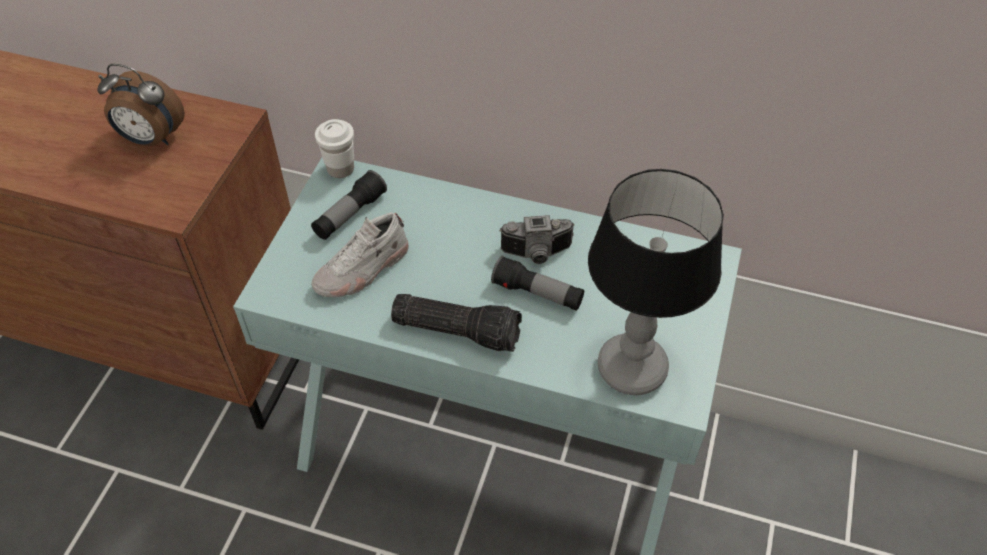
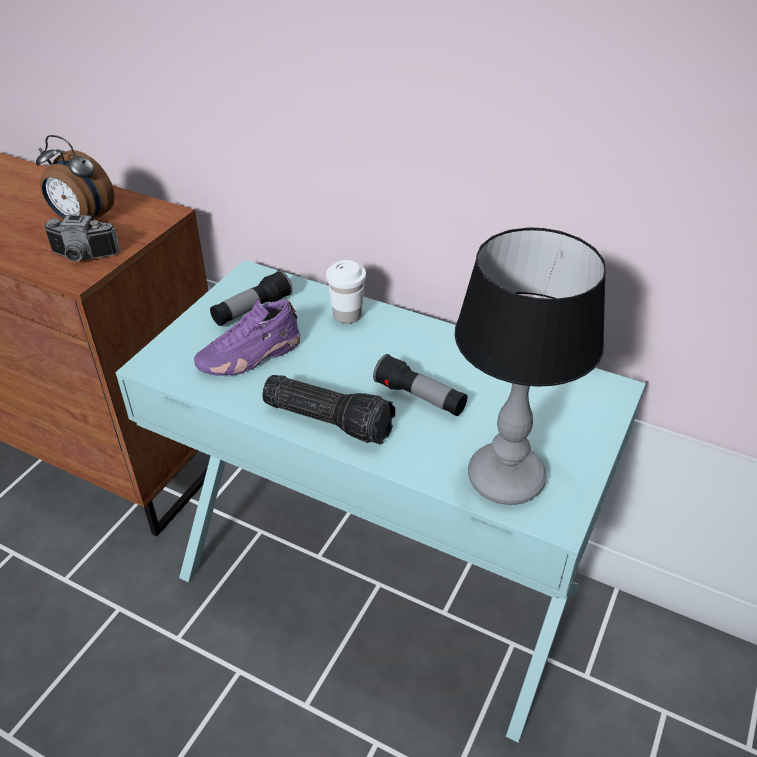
camera: 10 degrees right, 10 degrees down
white shoe [311,212,409,297] -> purple shoe [194,299,300,376]
white cup [315,119,354,178] -> white cup moved to [326,260,366,324]
camera [499,215,575,264] -> camera moved to [43,215,120,261]

